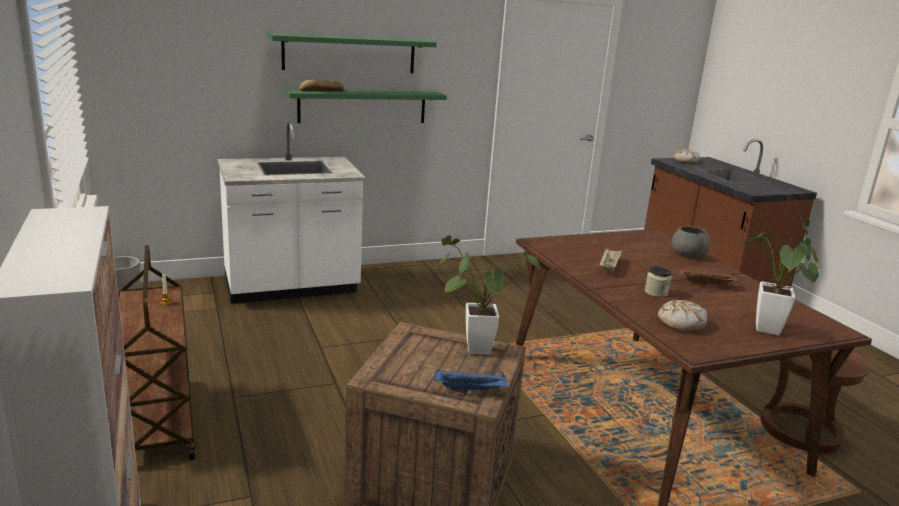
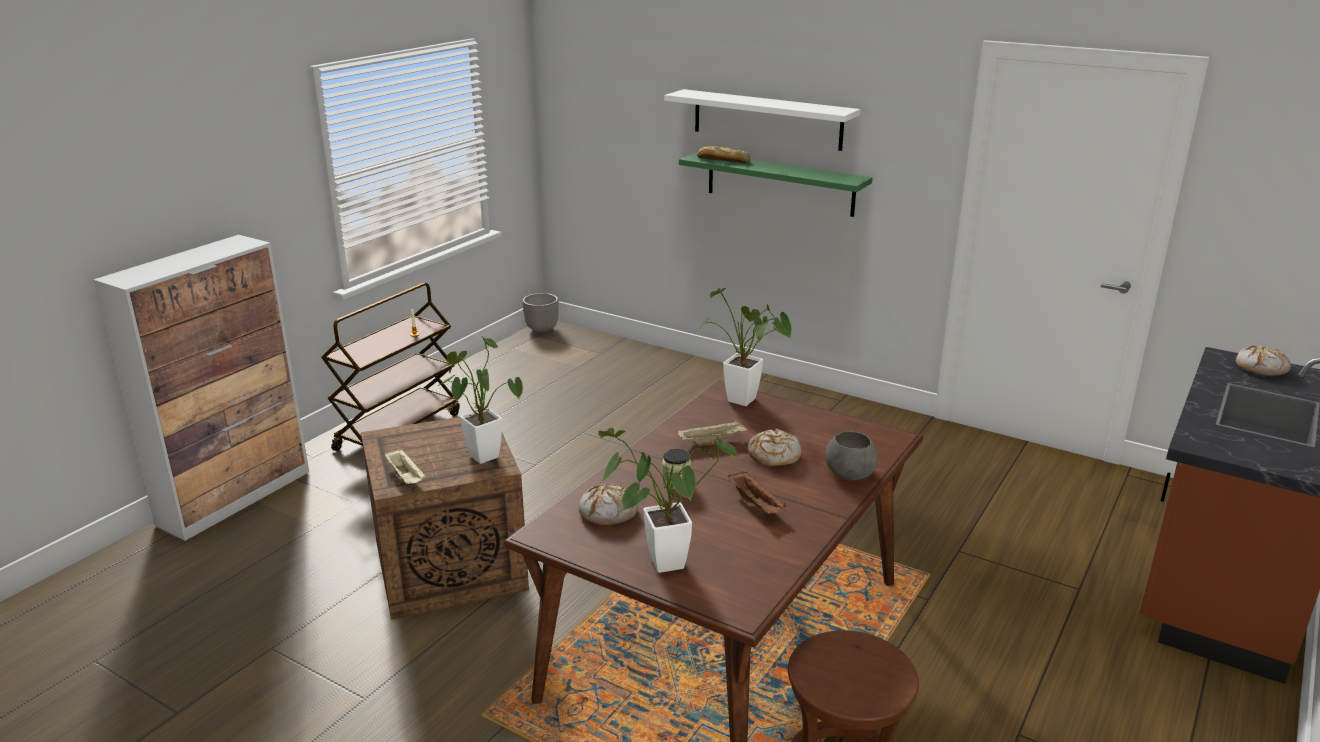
camera: 55 degrees right, 5 degrees up
white counter [218,121,366,304] -> none
green shelf [268,33,437,73] -> white shelf [664,89,861,151]
blue tray [434,370,508,393] -> beige tray [385,449,426,484]
none -> potted plant [697,288,792,406]
none -> bread [747,428,802,466]

